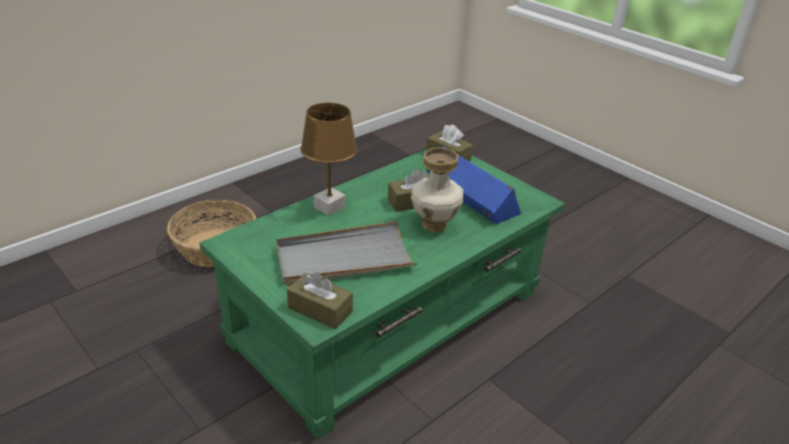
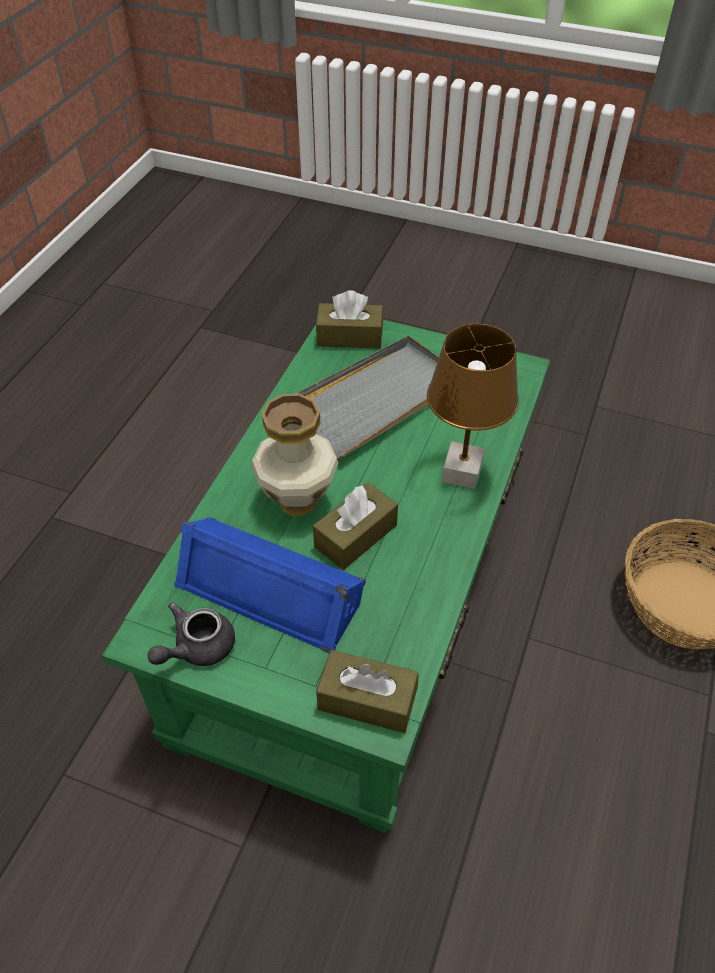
camera: 155 degrees right, 15 degrees up
none -> grey teapot [147,603,235,666]

